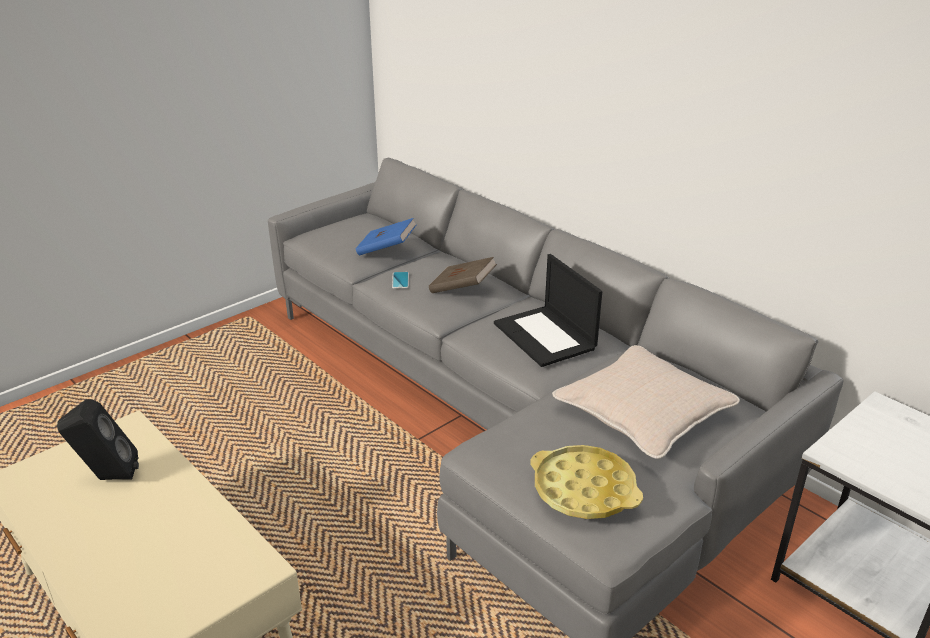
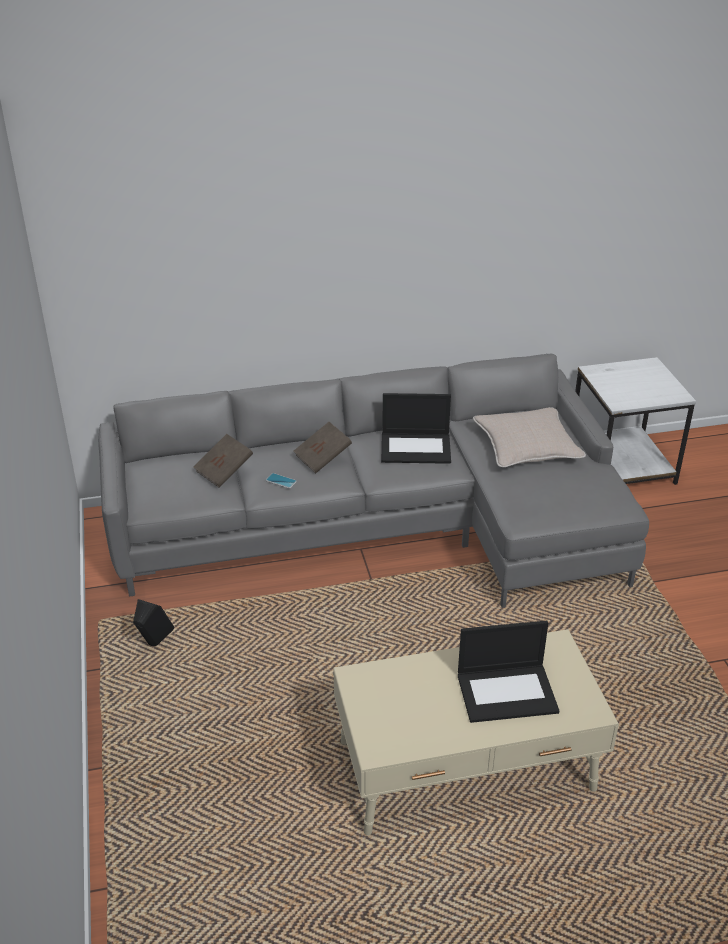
camera: 60 degrees left, 5 degrees up
black speaker [57,399,139,480] -> black speaker moved to [133,599,174,646]
blue book [356,218,416,256] -> brown book [194,434,253,488]
yellow tray [530,445,643,519] -> none
none -> laptop [458,621,559,723]

